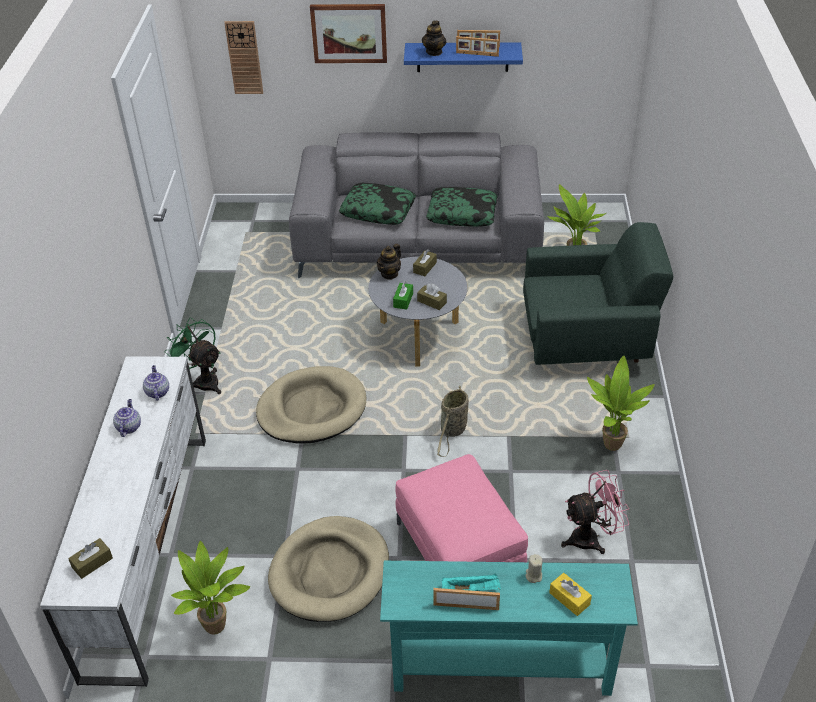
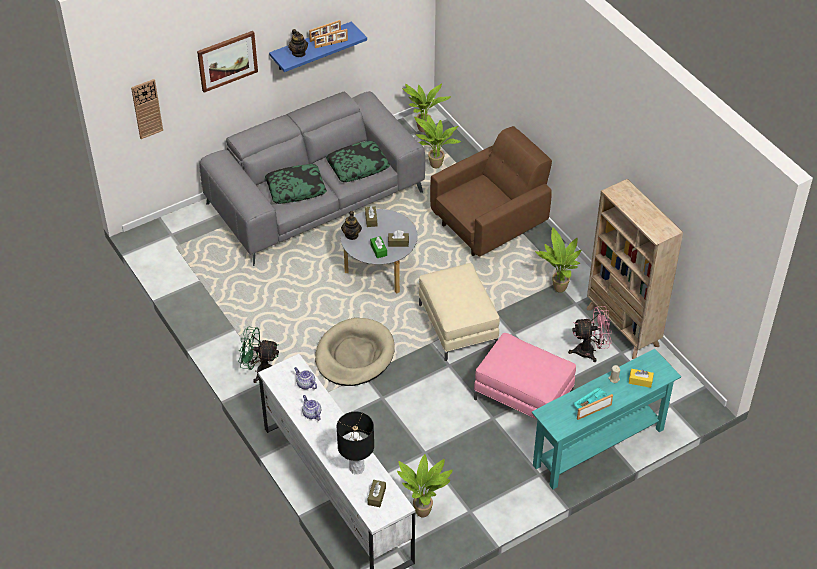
camera: 35 degrees left, 5 degrees up
beige dog bed [268,516,389,622] -> none
basket [437,385,469,457] -> beige ottoman [419,263,500,361]
green armchair [523,222,673,365] -> brown armchair [430,126,552,256]
pink fan [561,470,629,554] -> pink fan turned 45 degrees clockwise [568,306,612,362]
none -> black table lamp [337,412,374,474]
none -> potted plant [402,83,451,132]
none -> beige bookcase [587,179,683,359]

